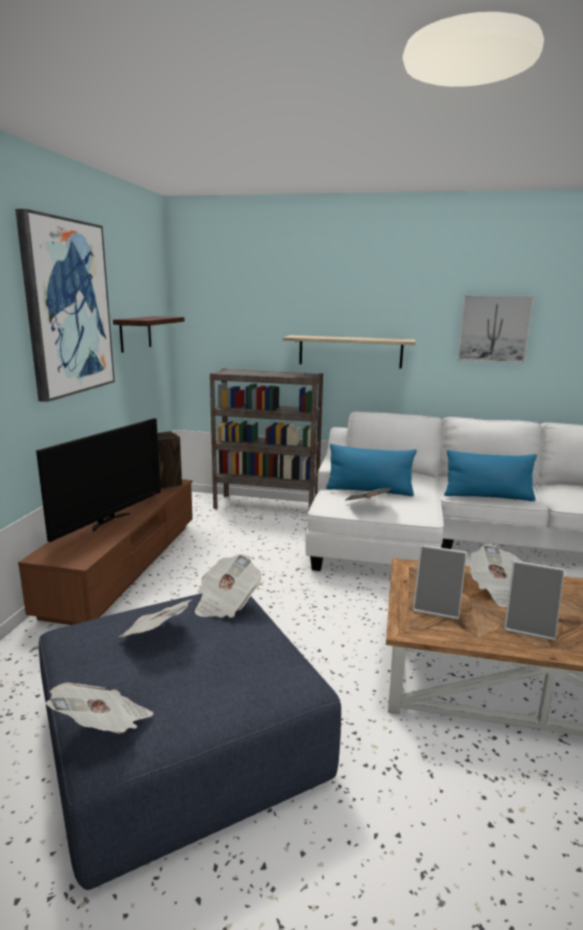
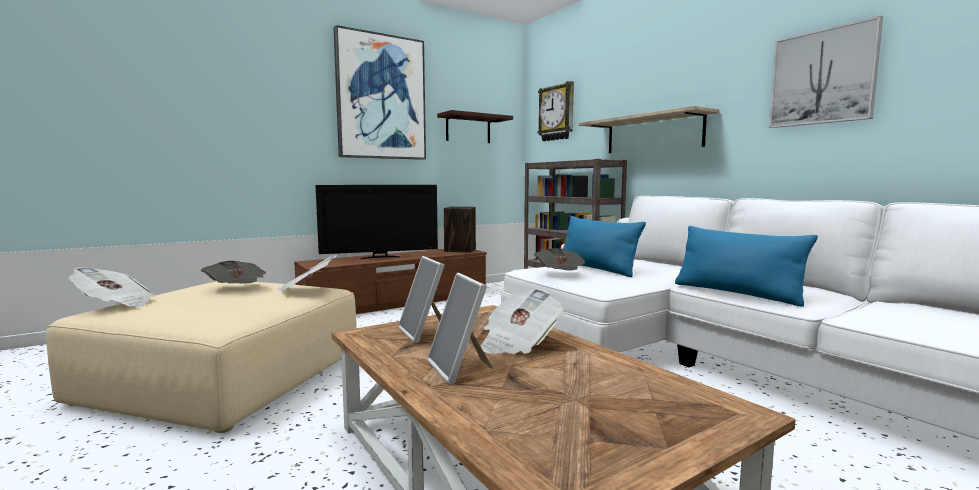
camera: 45 degrees right, 10 degrees down
blue ottoman [39,593,341,890] -> beige ottoman [46,281,357,433]
none -> wall clock [537,81,574,141]

